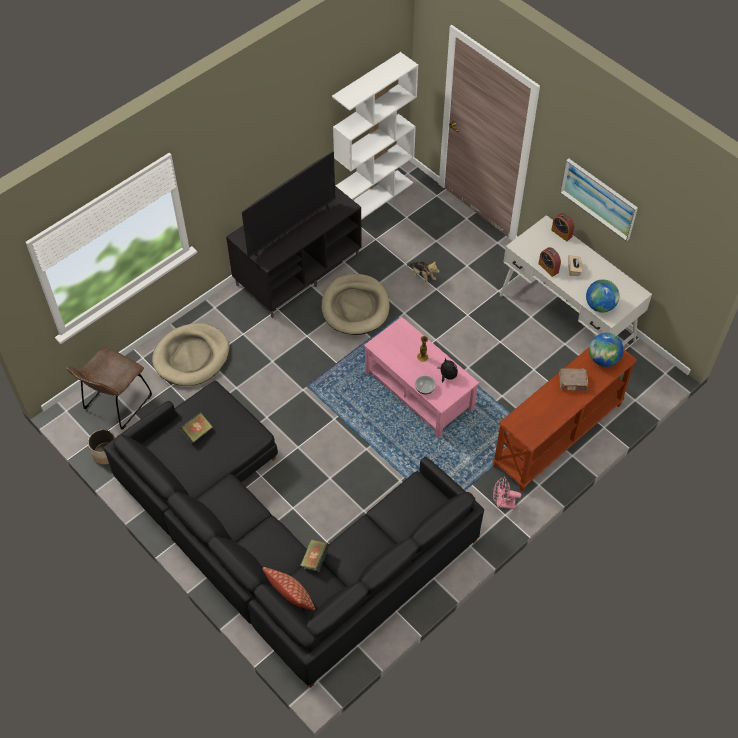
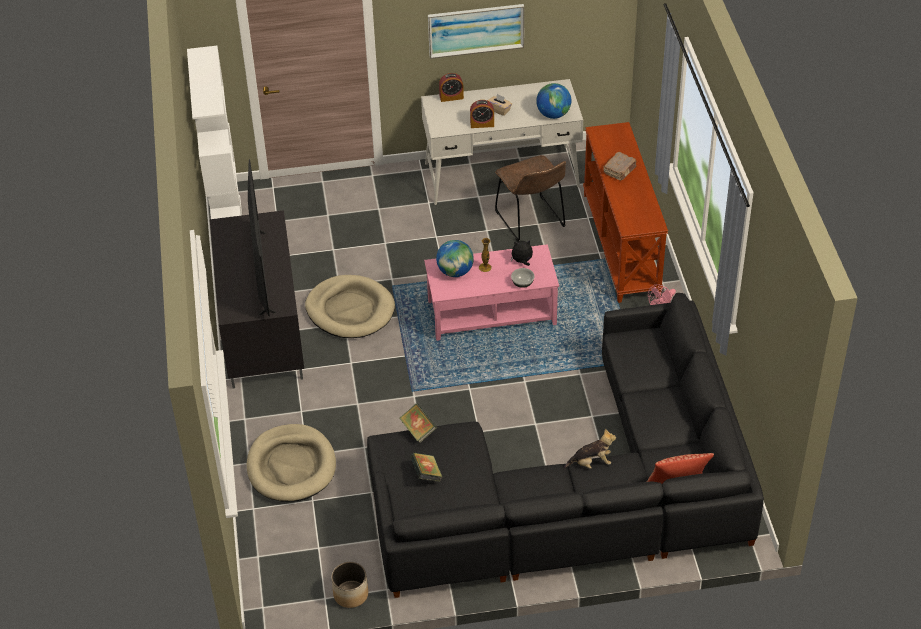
camera: 55 degrees left, 10 degrees down
brown chair [66,347,152,430] -> brown chair moved to [495,155,566,242]
book [300,539,330,572] -> book moved to [399,403,437,443]
plush toy [407,260,440,284] -> plush toy moved to [564,428,616,469]
globe [589,333,624,367] -> globe moved to [436,240,474,277]

